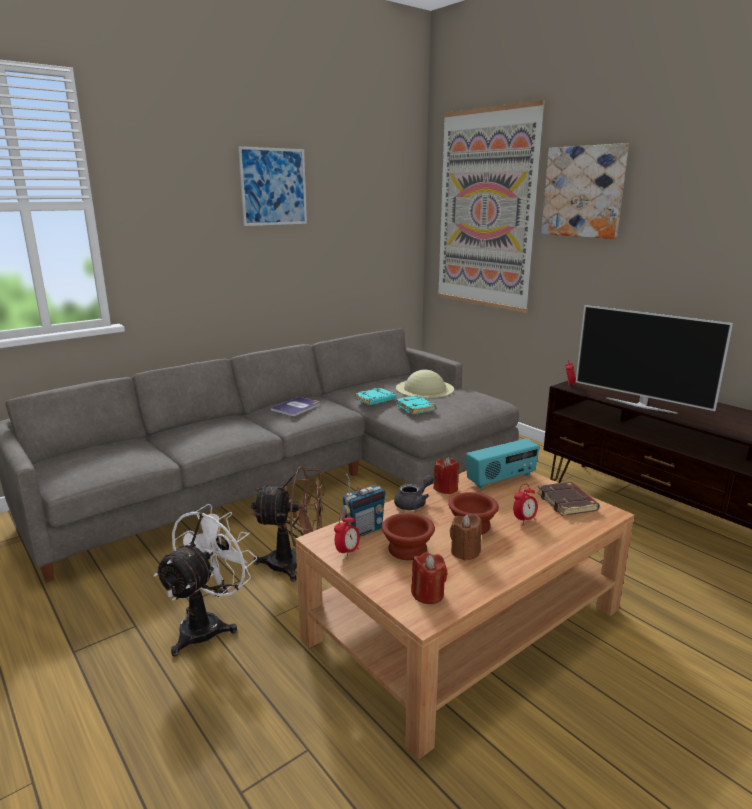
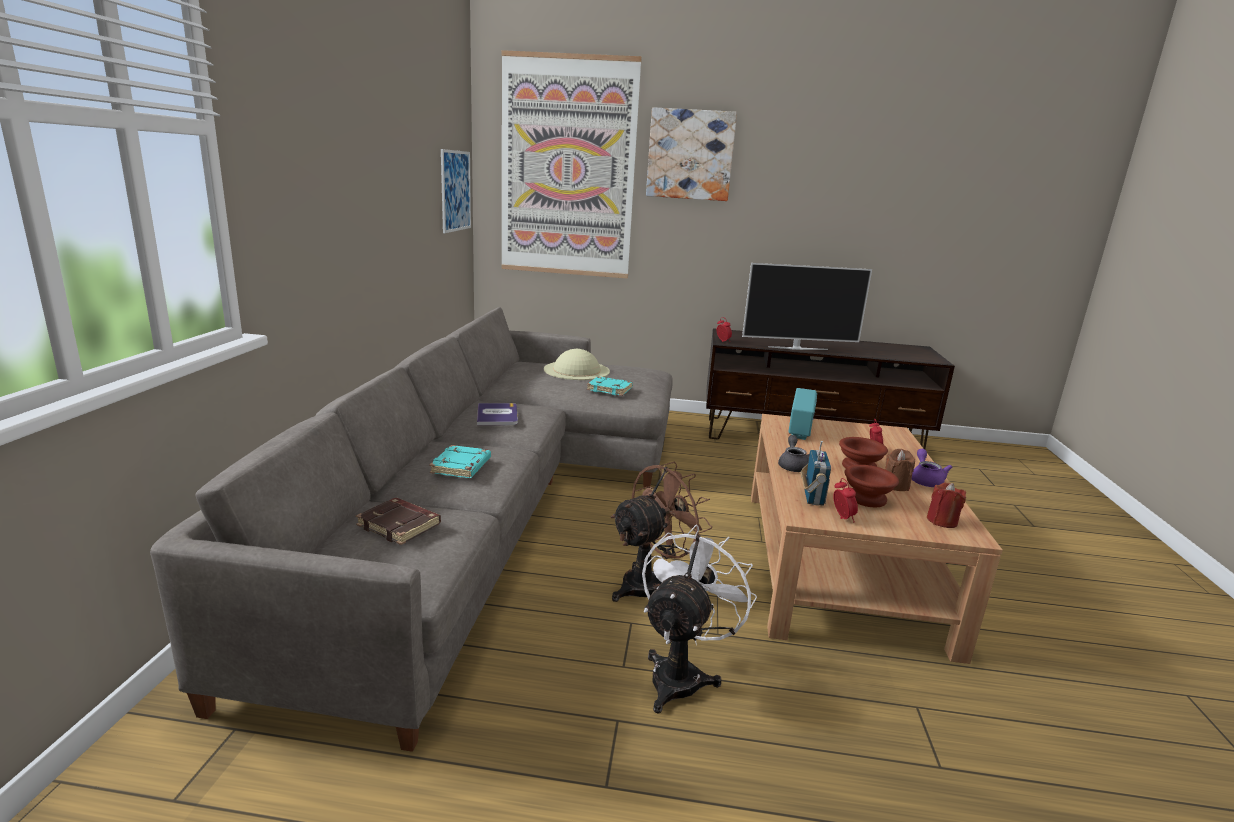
camera: 45 degrees left, 0 degrees up
white fan [154,504,257,656] -> white fan turned 45 degrees clockwise [642,525,757,714]
picture [238,146,307,226] -> picture moved to [441,149,471,233]
turquoise book [355,388,396,405] -> turquoise book moved to [429,445,491,478]
red candle [434,457,459,494] -> none
brown book [537,482,600,516] -> brown book moved to [356,498,441,545]
none -> purple teapot [912,449,952,487]

